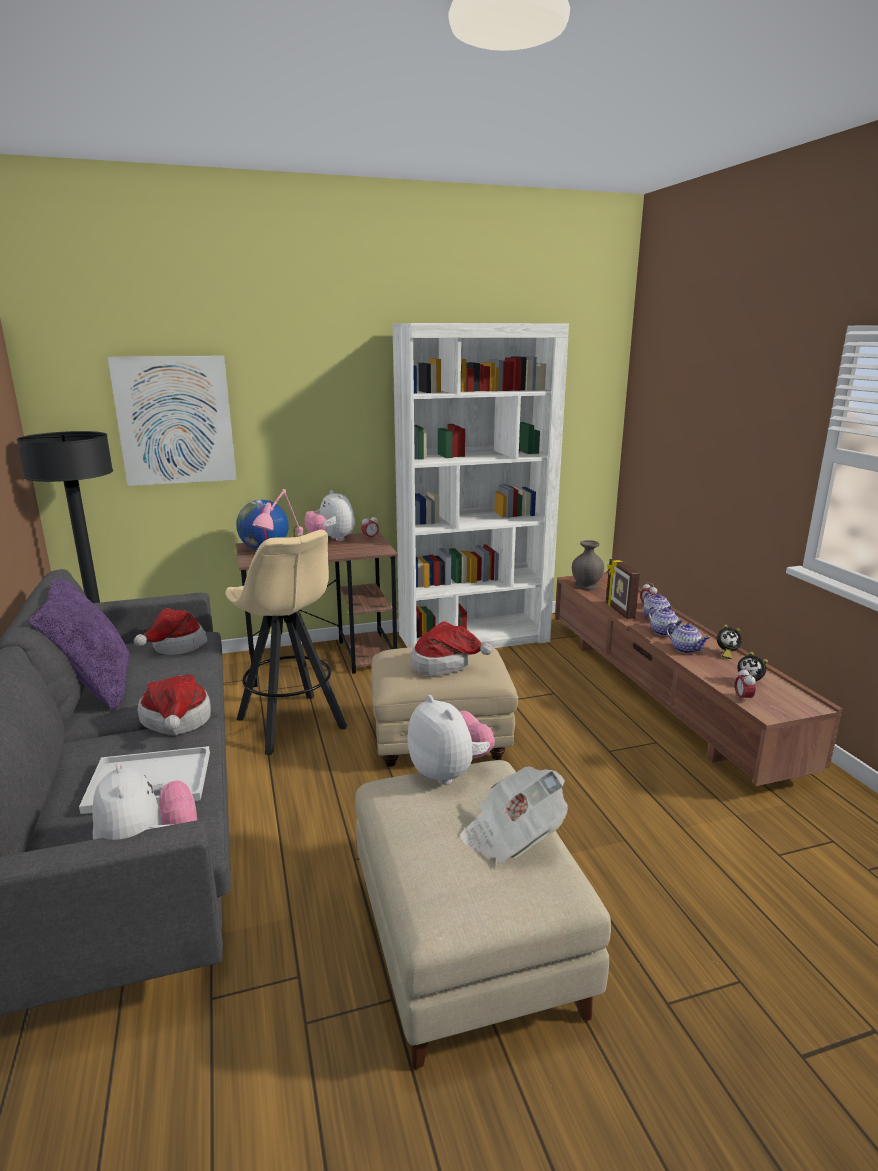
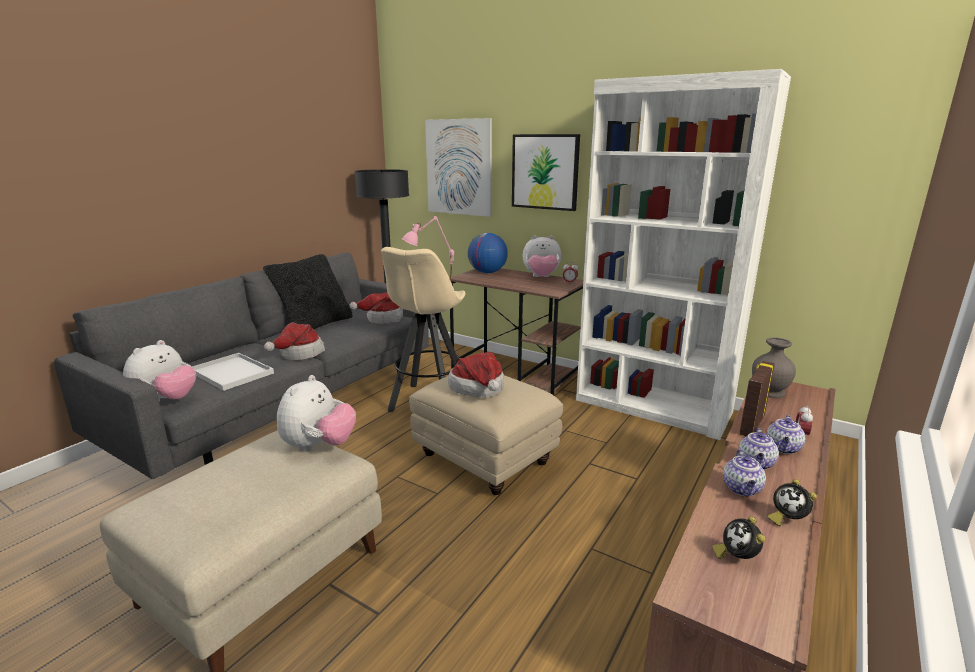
camera: 50 degrees right, 0 degrees up
purple pillow [29,579,130,710] -> black pillow [263,254,353,329]
plush toy [305,490,355,541] -> plush toy turned 105 degrees counterclockwise [523,235,561,277]
newspaper [460,766,568,865] -> none
alarm clock [735,668,756,703] -> none
none -> picture [512,134,580,211]

